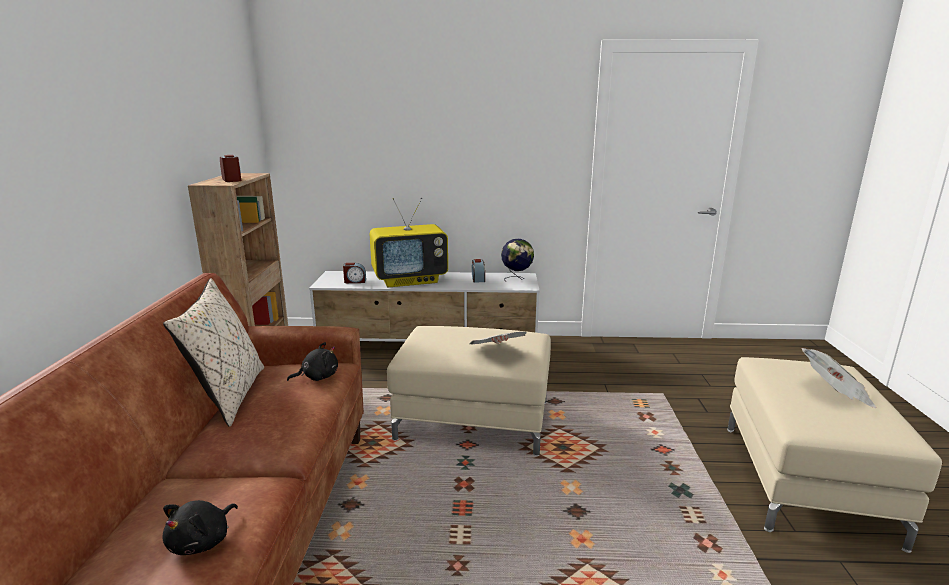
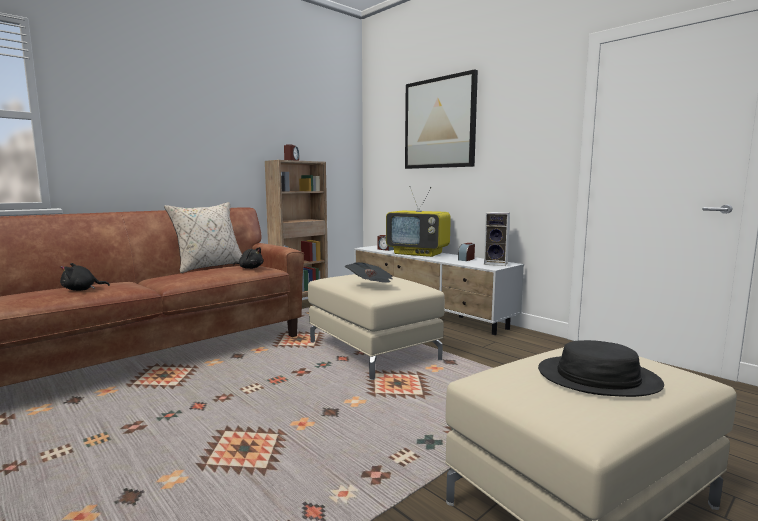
camera: 45 degrees right, 10 degrees down
globe [501,238,534,282] -> speaker [484,212,510,266]
newspaper [802,348,877,408] -> black hat [538,340,664,397]
none -> picture [405,69,478,169]

